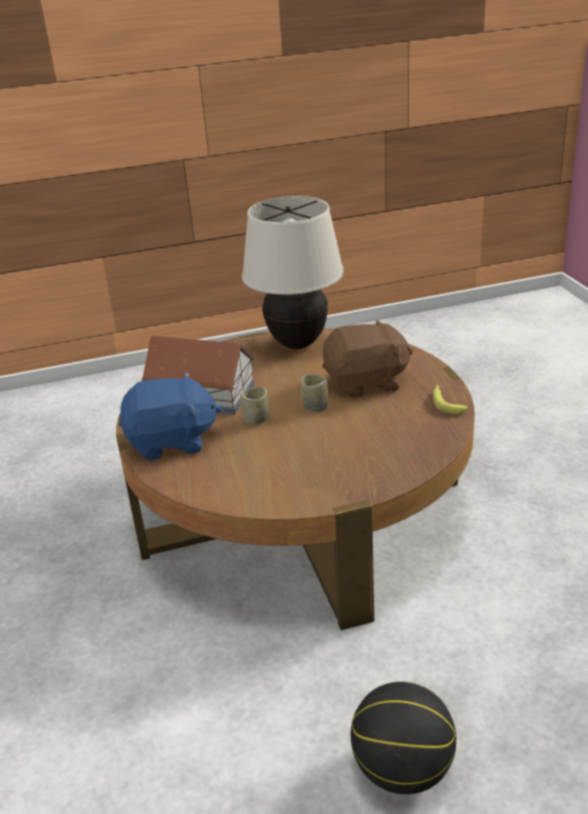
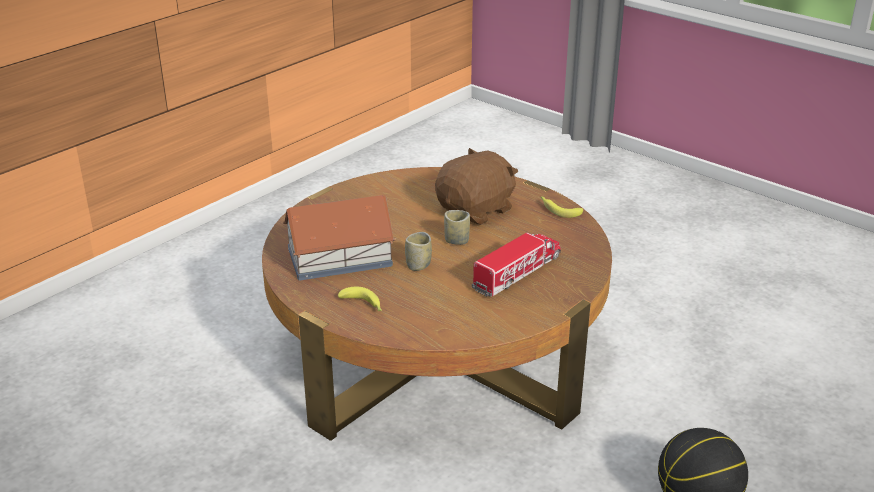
camera: 35 degrees left, 0 degrees up
blue plush toy [119,371,221,460] -> banana [338,287,382,311]
beige table lamp [242,196,344,349] -> none
none -> toy truck [472,233,561,297]

